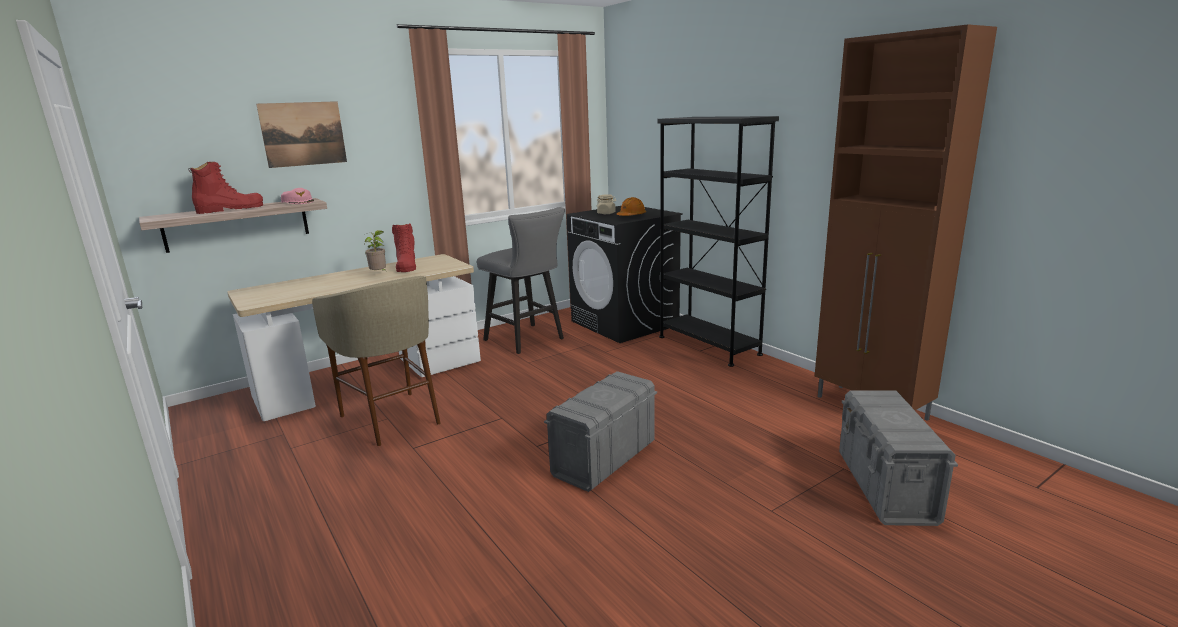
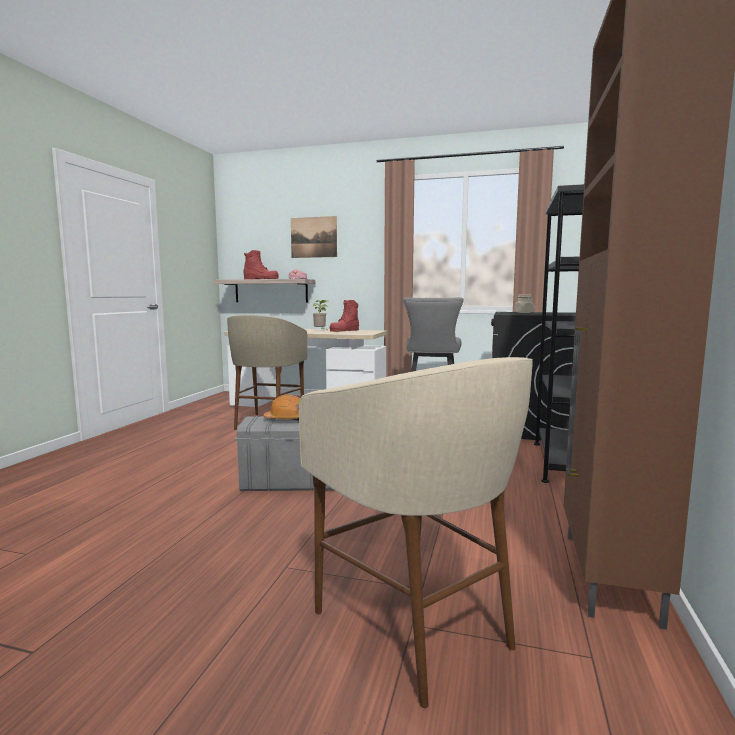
camera: 50 degrees right, 10 degrees down
orange hard hat [617,197,646,216] -> orange hard hat moved to [263,395,300,421]
grey storage box [839,390,958,526] -> beige stool [299,357,533,708]

